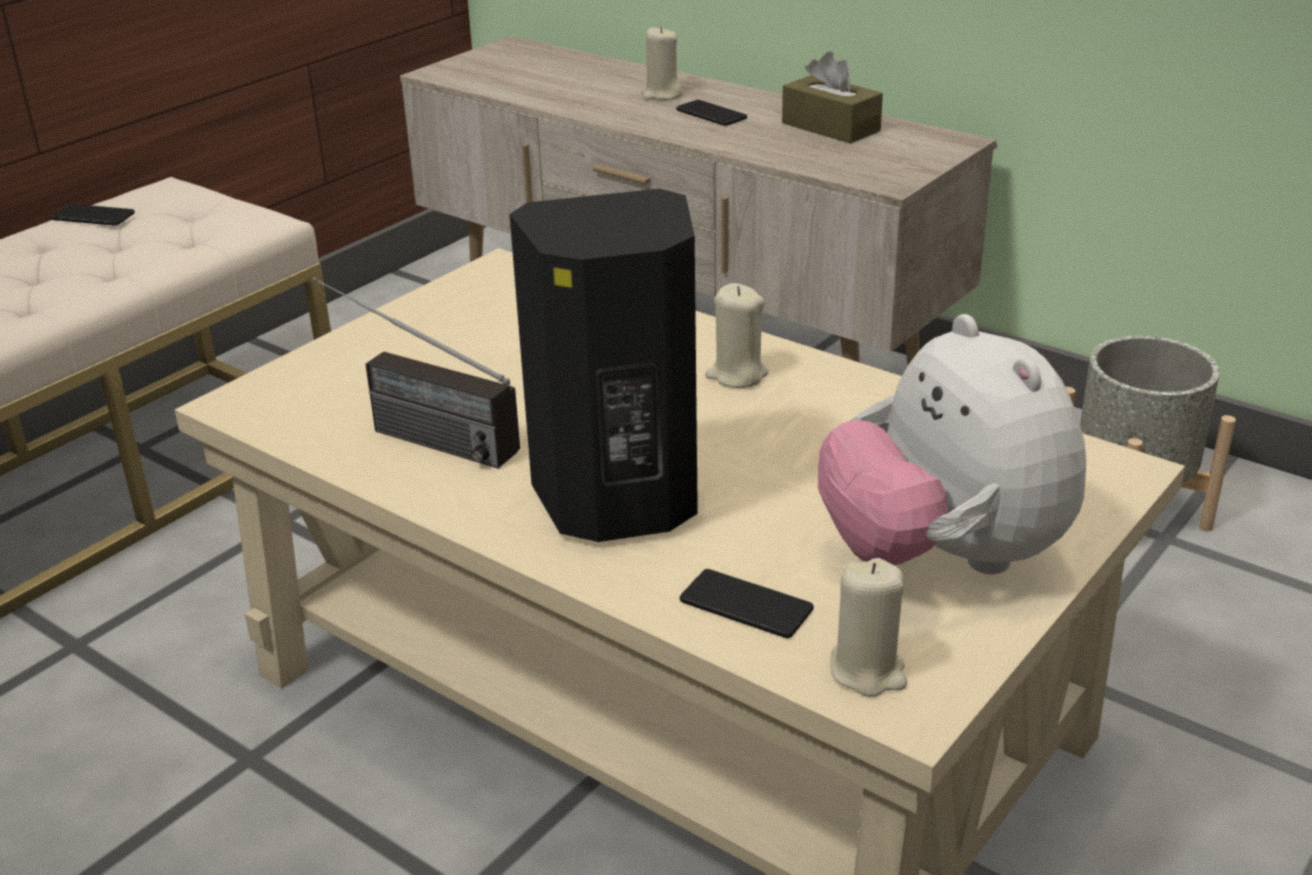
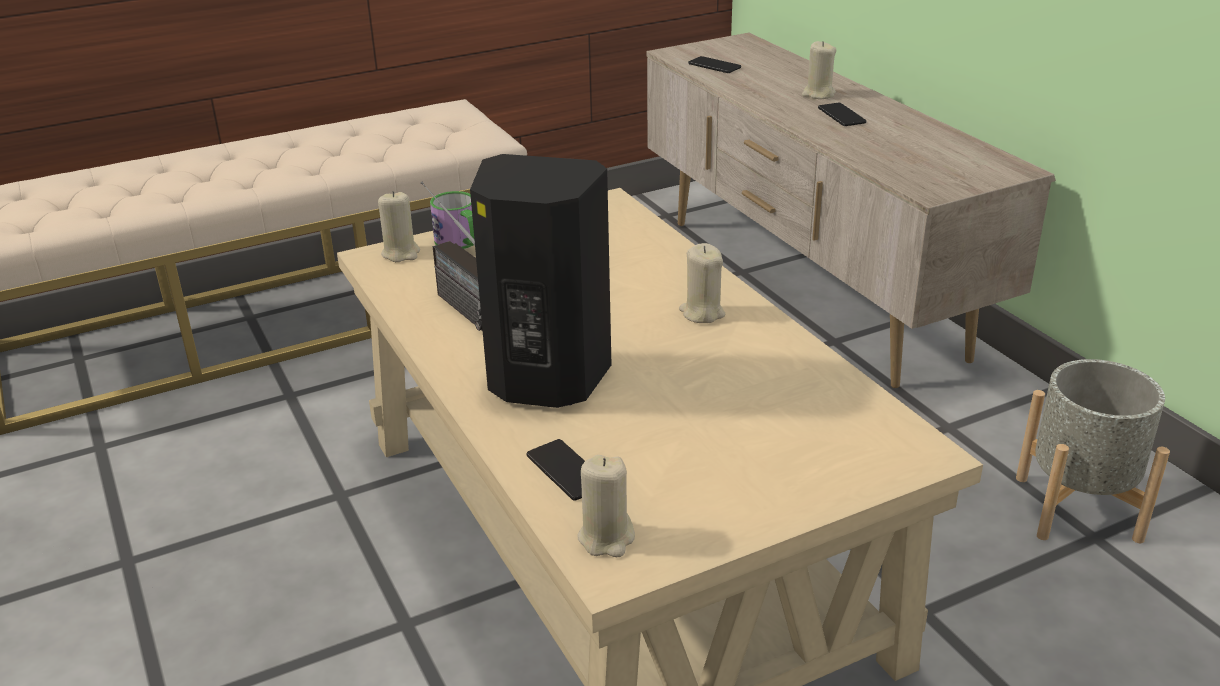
camera: 25 degrees right, 0 degrees up
phone [51,204,135,226] -> phone moved to [688,56,741,73]
brown tissue box [782,51,883,144] -> none
plush toy [818,314,1086,575] -> none
none -> beige candle [378,191,420,262]
none -> mug [430,191,474,249]

